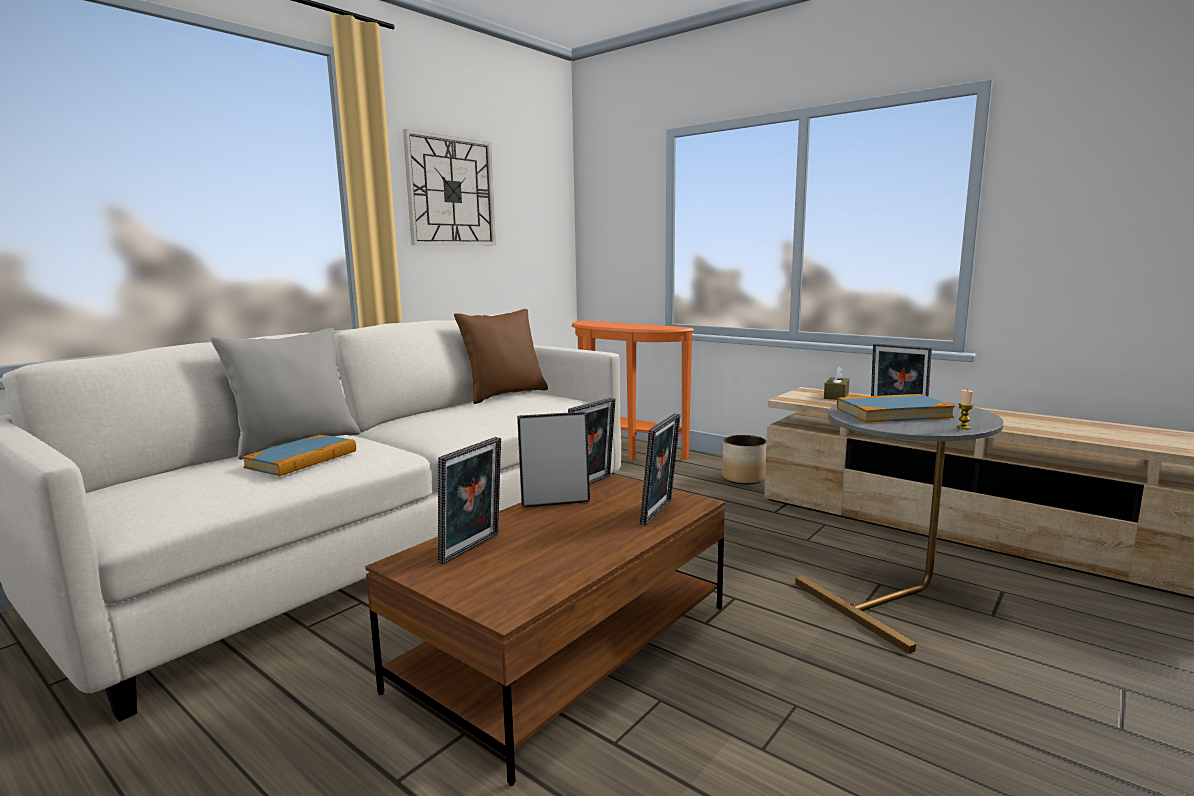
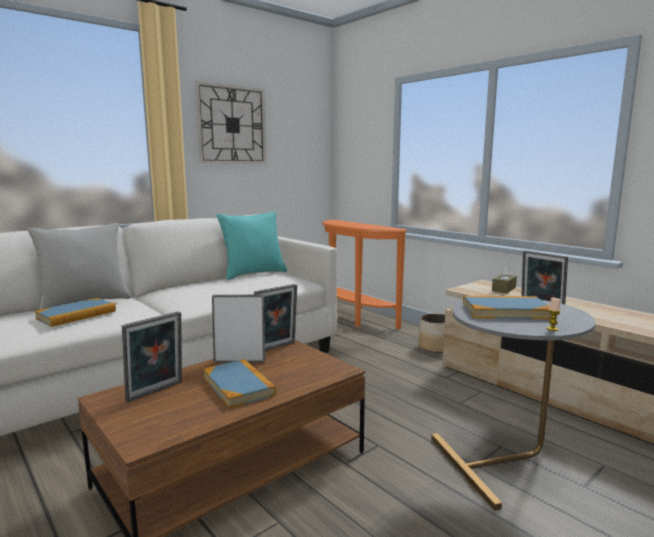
camera: 10 degrees right, 0 degrees up
brown pillow [454,309,548,404] -> turquoise pillow [217,211,287,280]
picture frame [640,413,681,526] -> none
none -> book [203,359,276,408]

